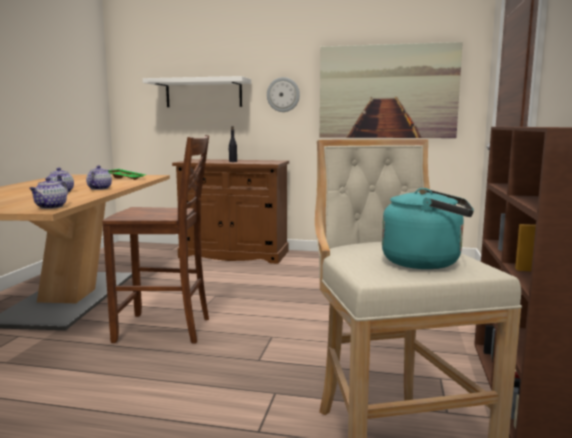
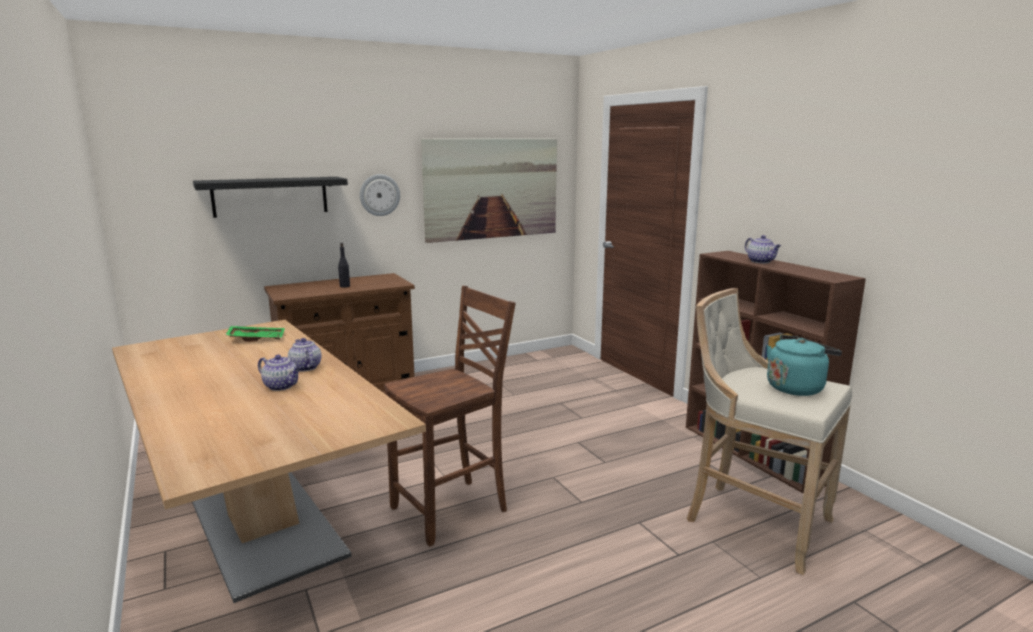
camera: 40 degrees left, 5 degrees up
teapot [29,177,68,209] -> teapot moved to [745,235,781,263]
white shelf [143,76,251,107] -> black shelf [193,177,348,218]

